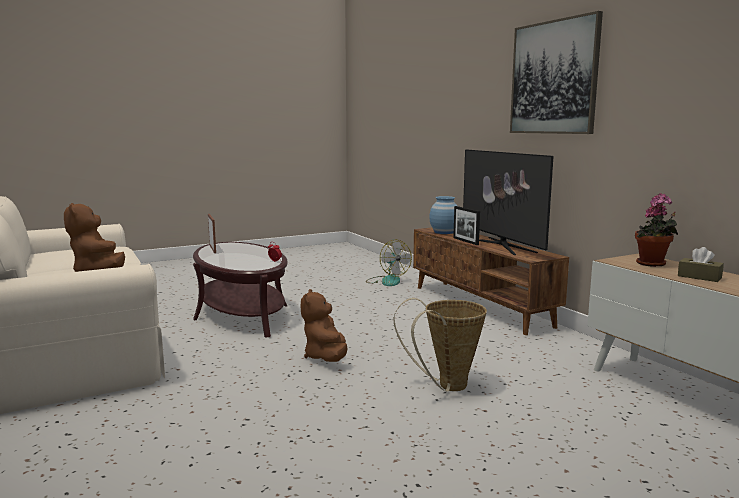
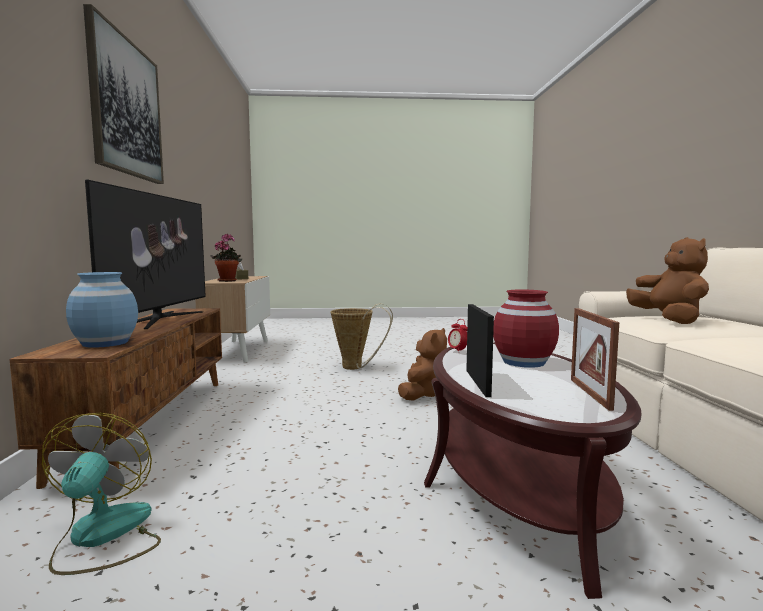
camera: 155 degrees left, 5 degrees down
picture frame [453,206,480,245] -> picture frame moved to [466,304,494,397]
none -> red vase [493,290,559,368]

